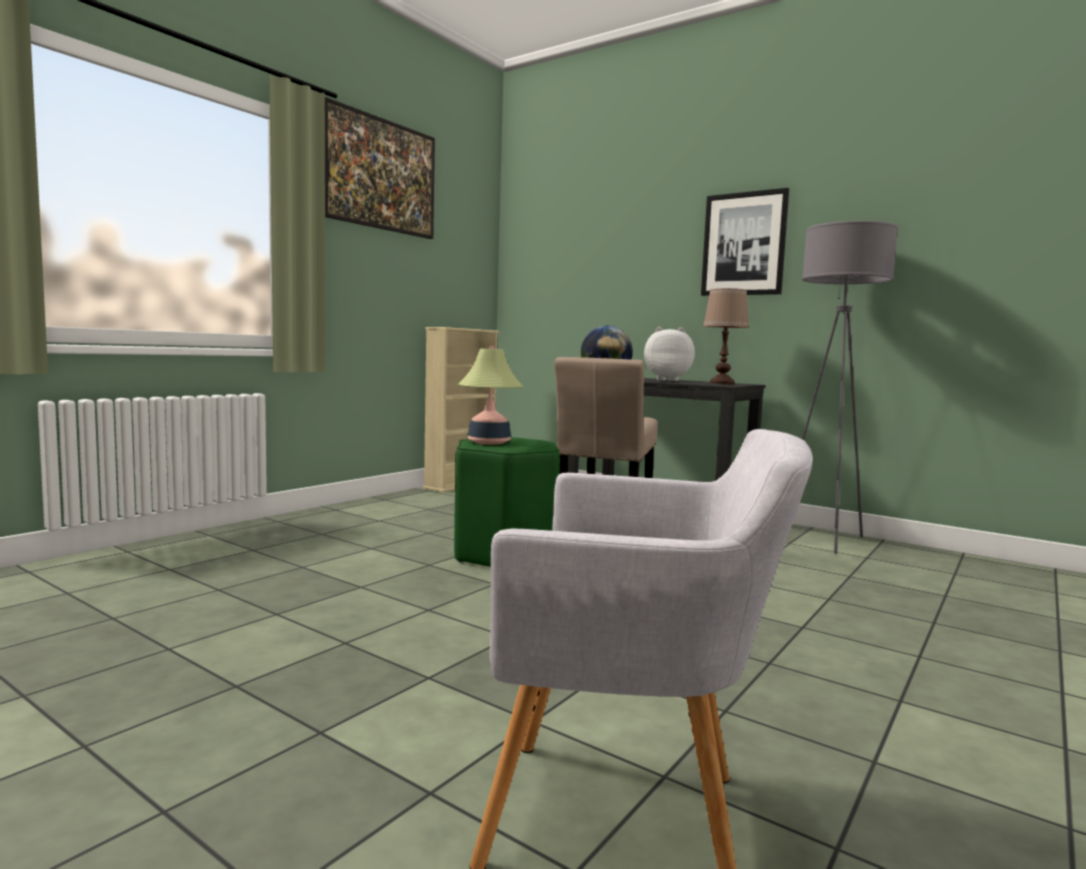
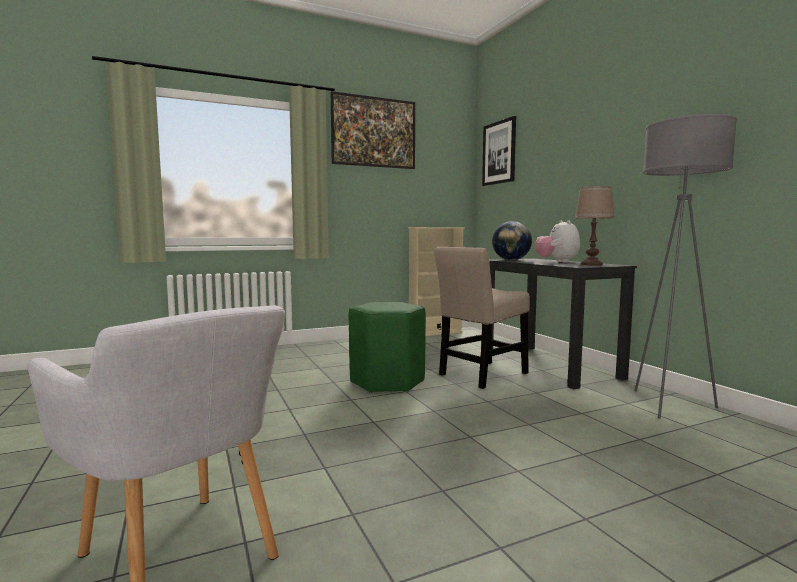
camera: 30 degrees right, 0 degrees up
table lamp [458,346,524,445] -> none
plush toy [644,327,695,381] -> plush toy turned 135 degrees counterclockwise [535,220,580,263]
picture [701,188,789,296] -> picture moved to [482,116,516,186]

